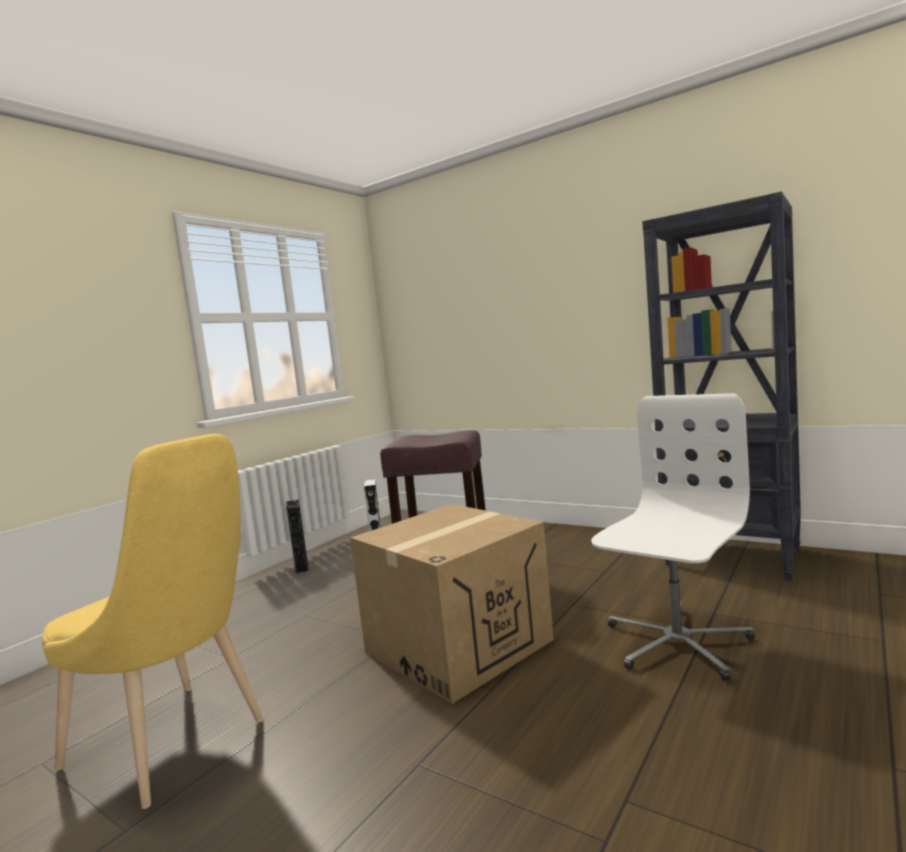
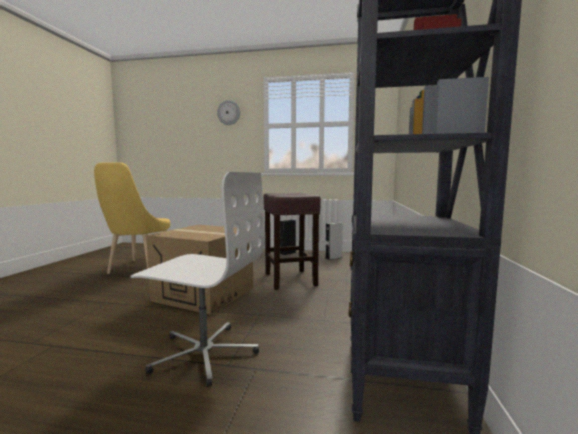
camera: 65 degrees right, 0 degrees up
none -> wall clock [217,100,240,125]

